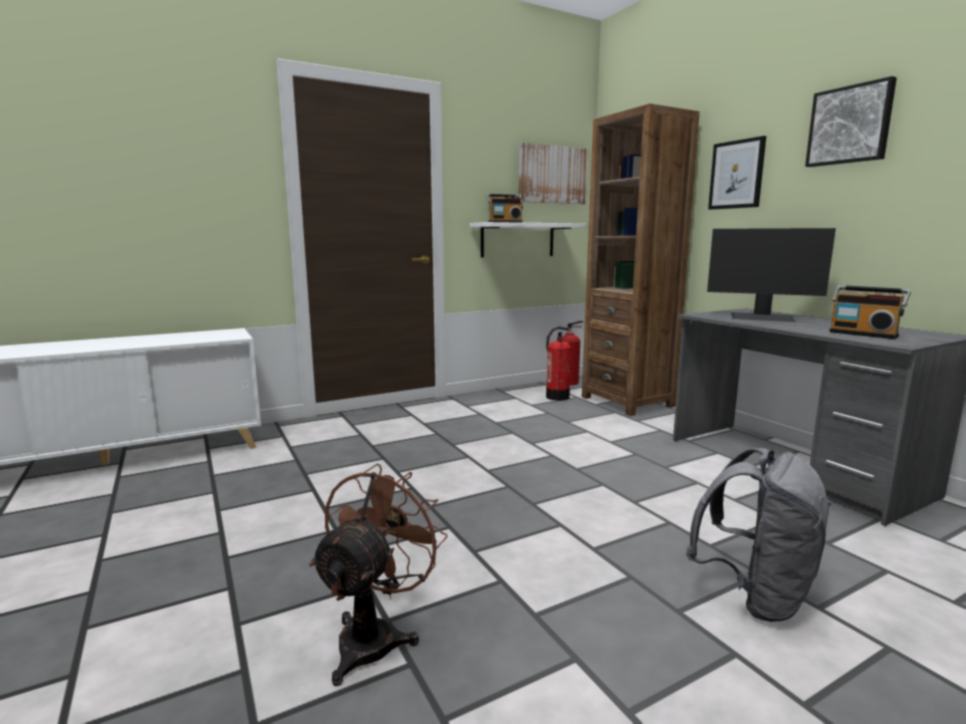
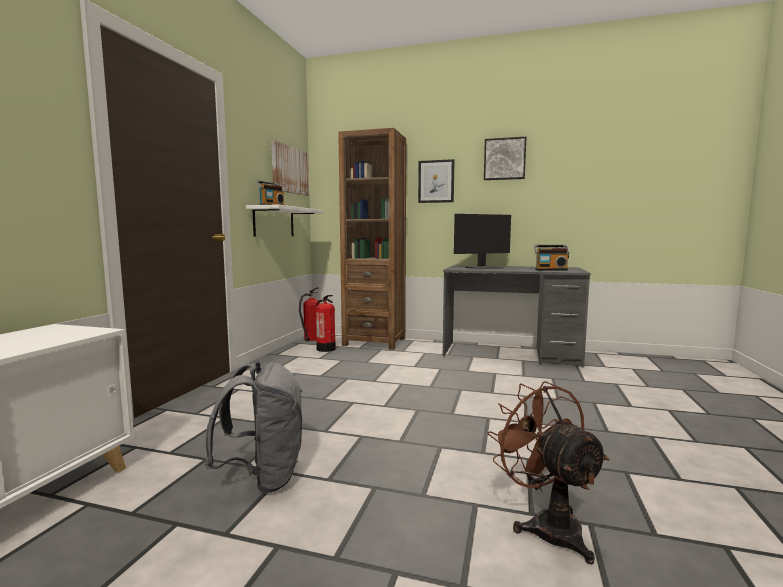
camera: 45 degrees left, 5 degrees down
grey backpack [686,448,832,622] -> grey backpack moved to [204,362,302,493]

